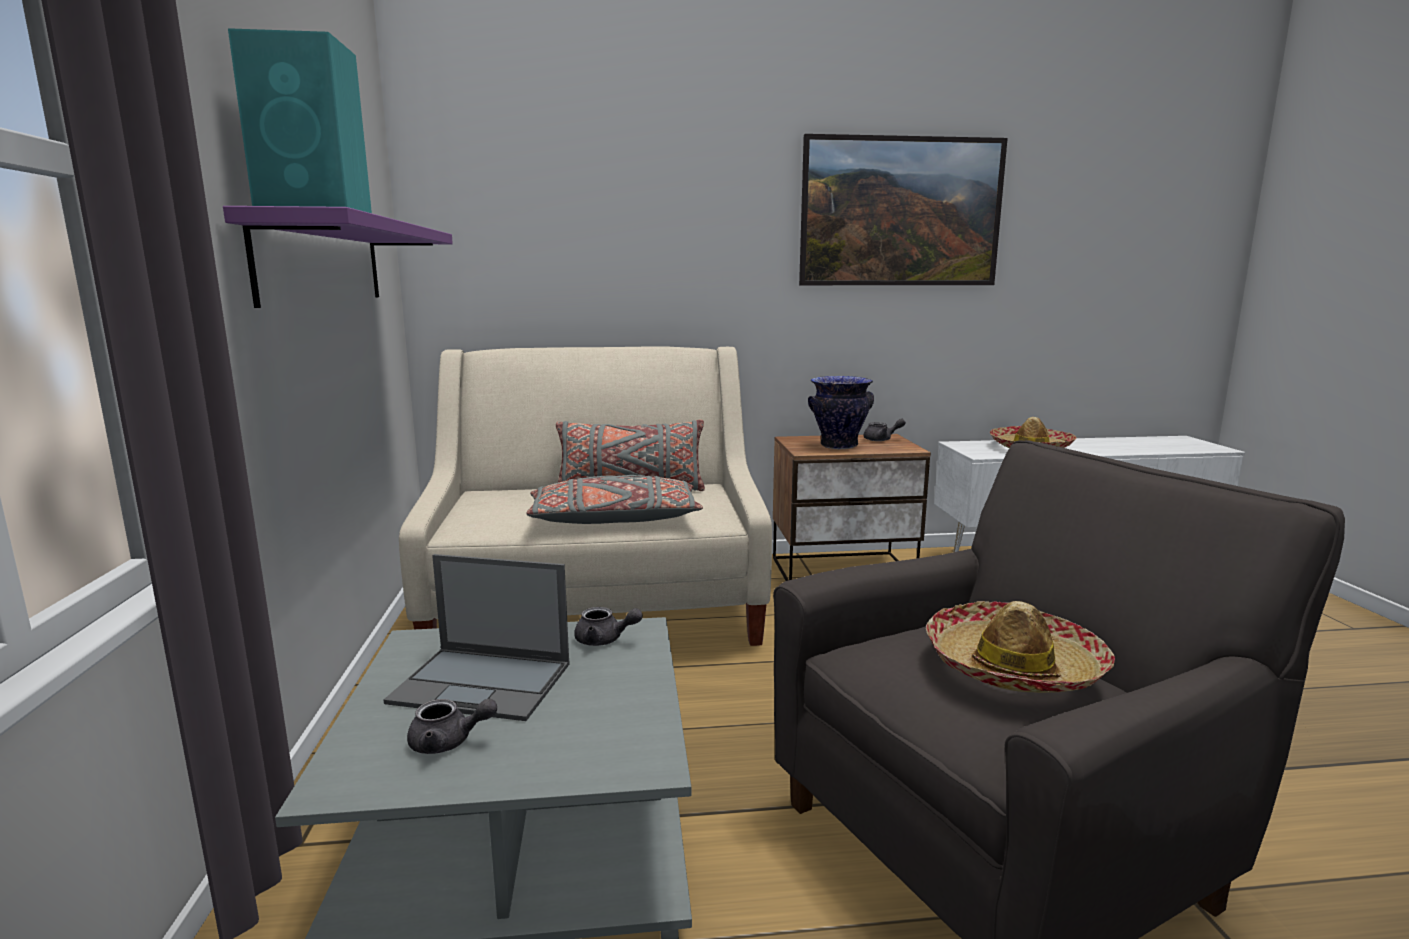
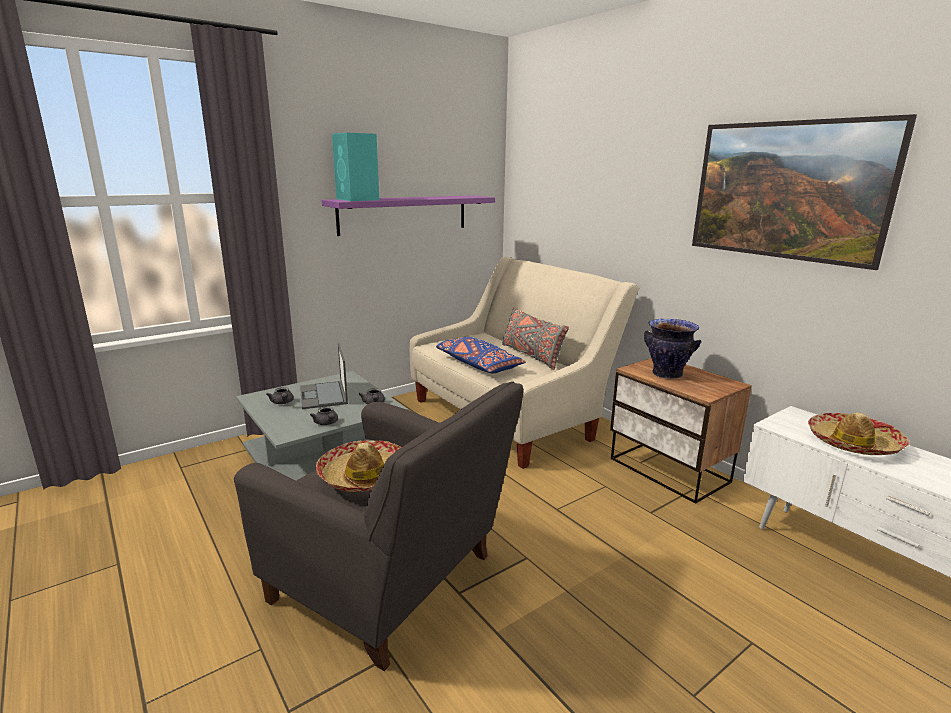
camera: 60 degrees right, 5 degrees up
grey pillow [527,475,703,524] -> blue pillow [436,337,526,374]
grey teapot [864,418,906,441] -> grey teapot moved to [310,406,338,425]

